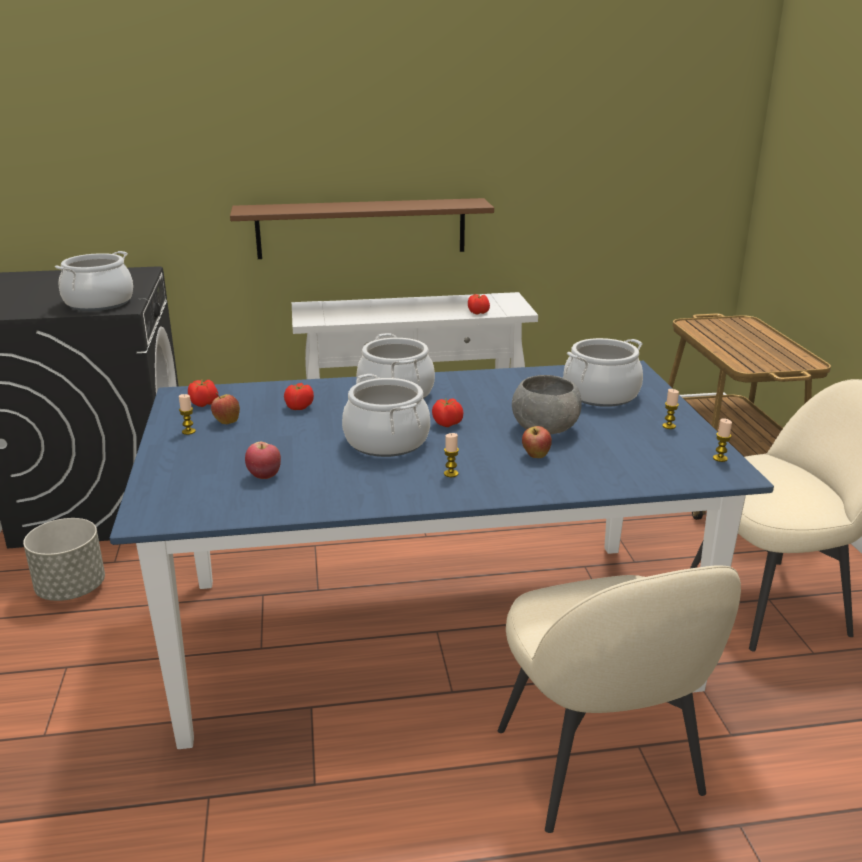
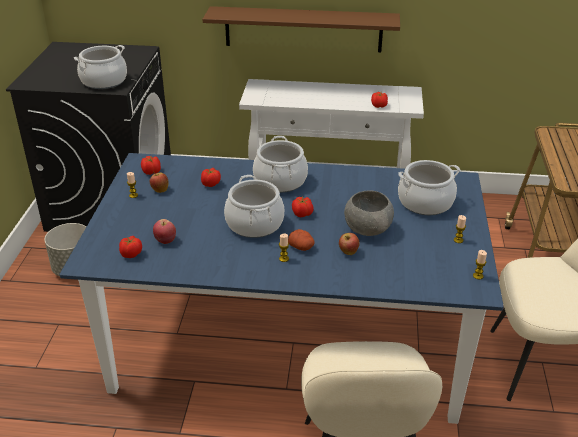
camera: 15 degrees right, 10 degrees up
none -> tomato [119,236,142,258]
none -> potato [288,229,314,251]

